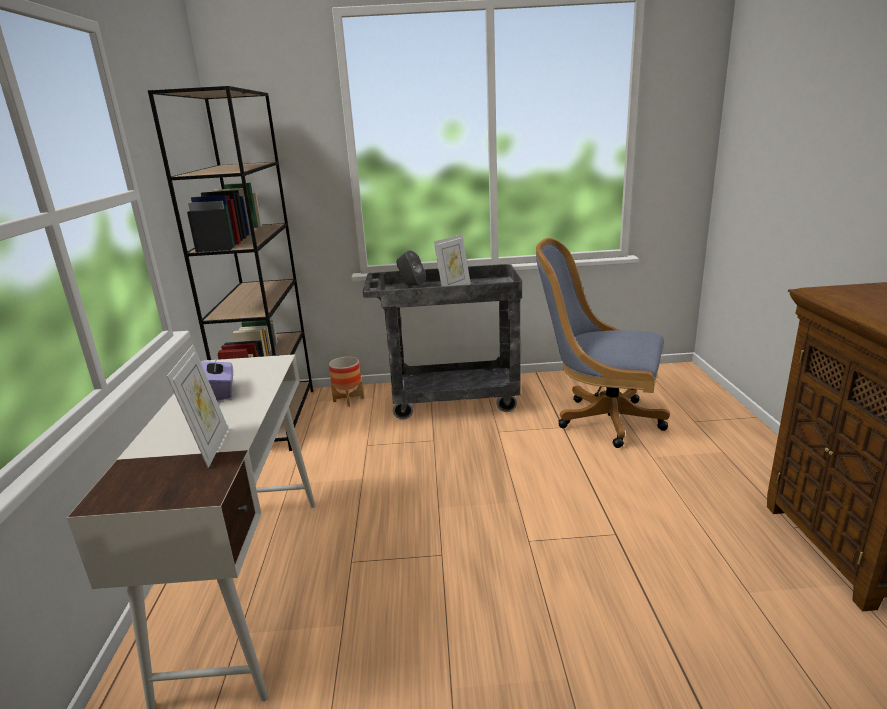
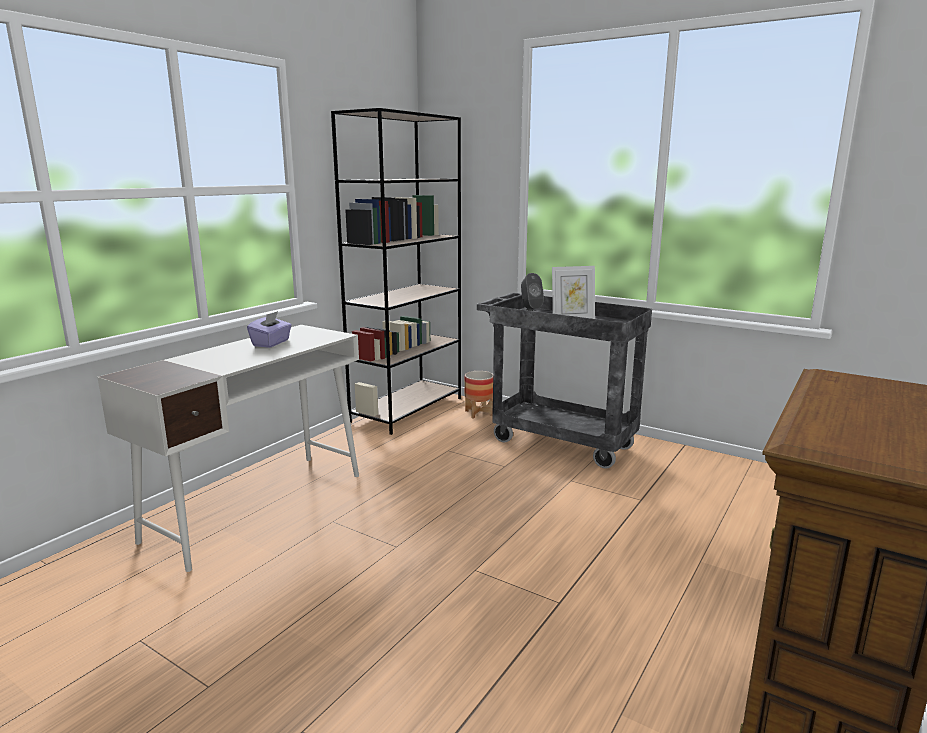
camera: 35 degrees right, 5 degrees down
picture frame [167,345,228,468] -> none
blue office chair [536,238,670,448] -> none

